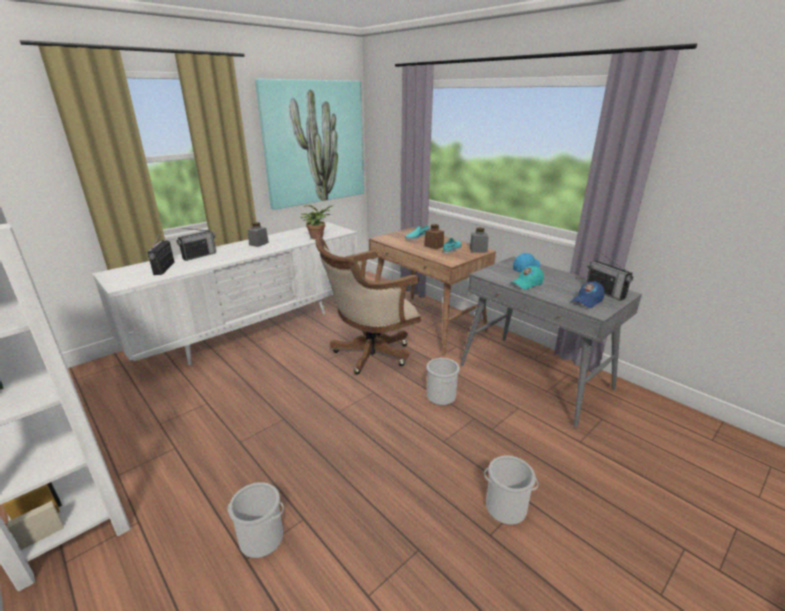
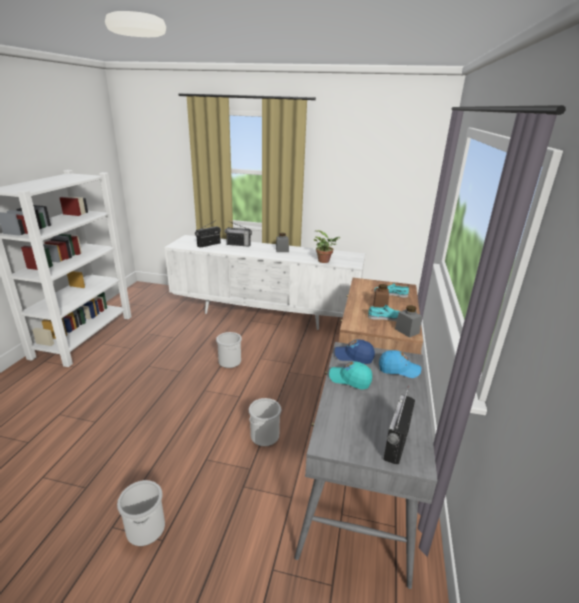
camera: 55 degrees right, 0 degrees up
bucket [227,482,284,558] -> bucket moved to [216,332,242,368]
picture [255,79,364,210] -> none
office chair [316,234,421,374] -> none
blue cap [571,281,605,308] -> blue cap moved to [335,339,375,364]

